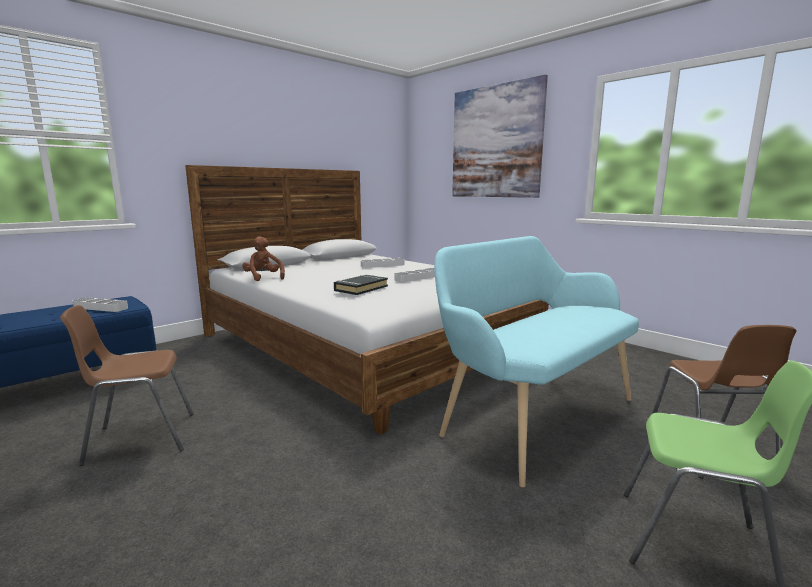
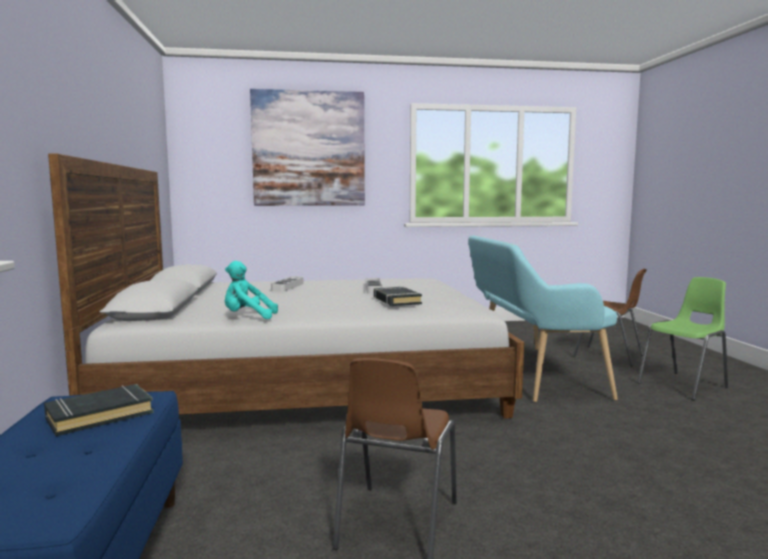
camera: 55 degrees left, 5 degrees down
grey tray [73,297,128,312] -> black book [44,384,153,436]
brown plush toy [242,236,285,281] -> turquoise plush toy [225,261,278,319]

